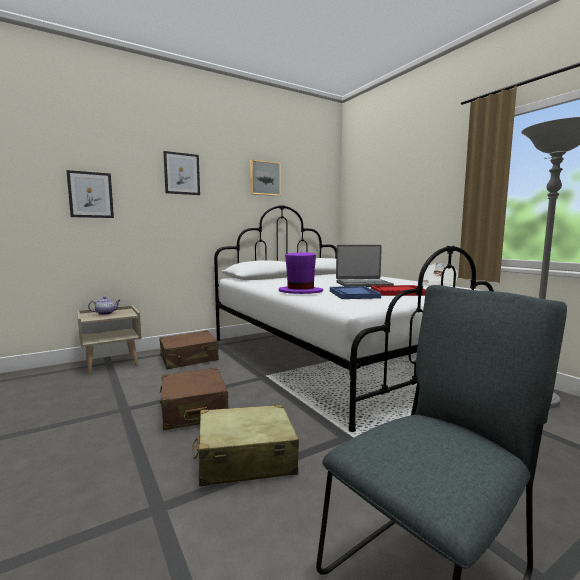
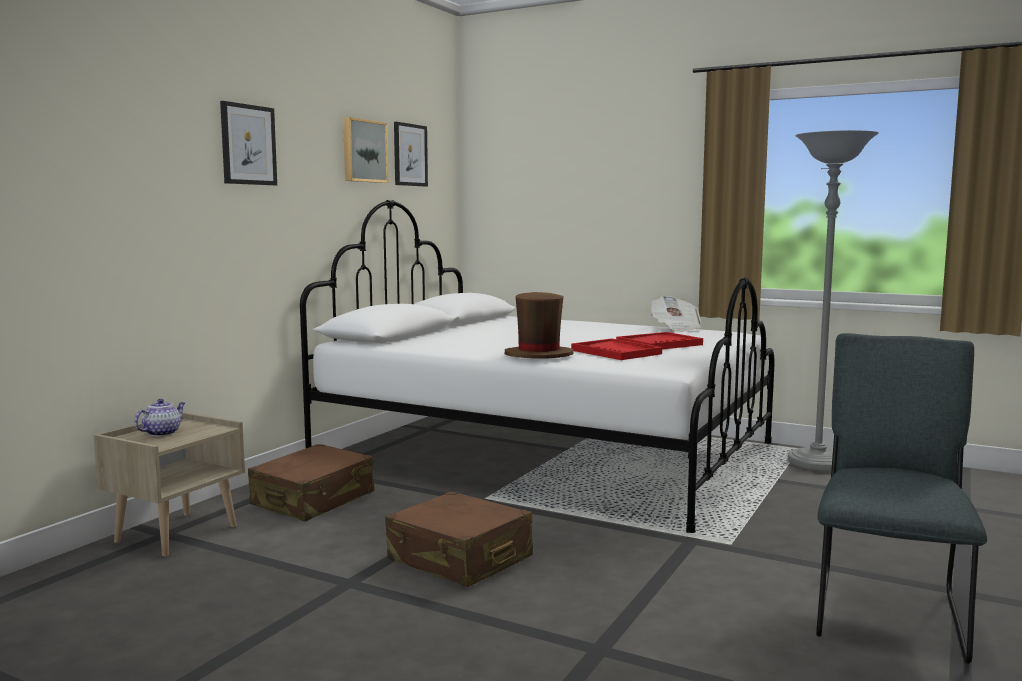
camera: 30 degrees left, 0 degrees up
picture [66,170,114,218] -> picture moved to [394,122,428,187]
beige suitcase [192,404,299,486] -> none
purple hat [279,252,323,294] -> brown hat [504,292,573,359]
blue tray [330,286,381,299] -> red tray [571,338,662,360]
laptop [336,245,394,287] -> none

